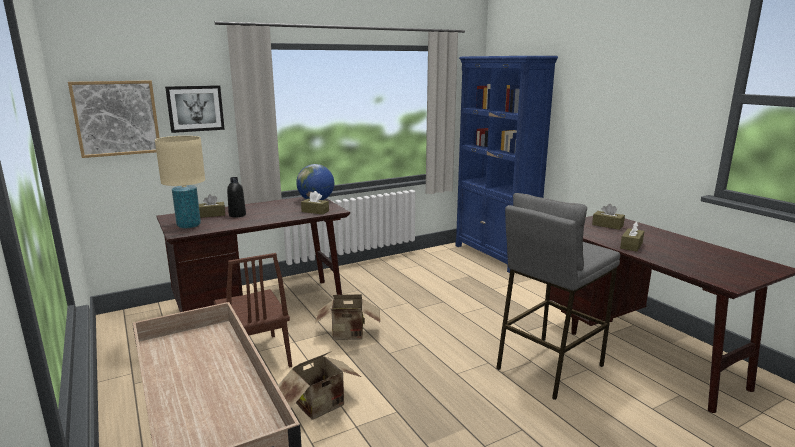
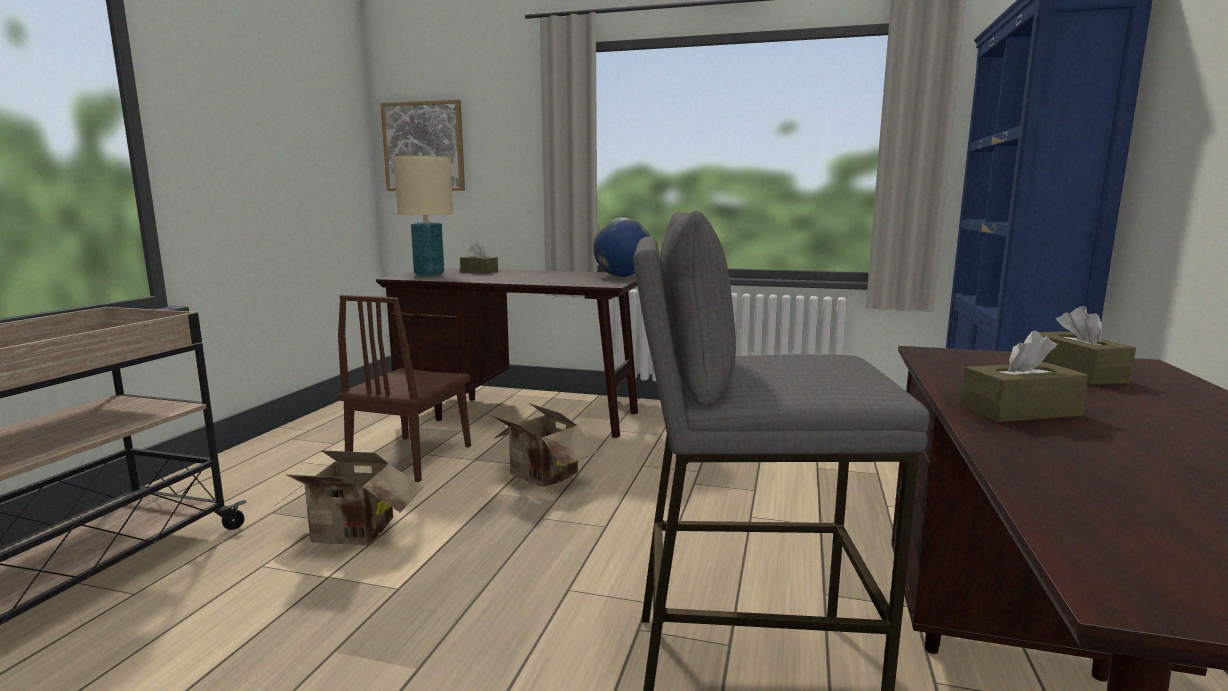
camera: 45 degrees right, 5 degrees down
picture [165,85,225,133] -> none
black bottle [227,177,246,217] -> none
brown tissue box [301,191,329,215] -> none

